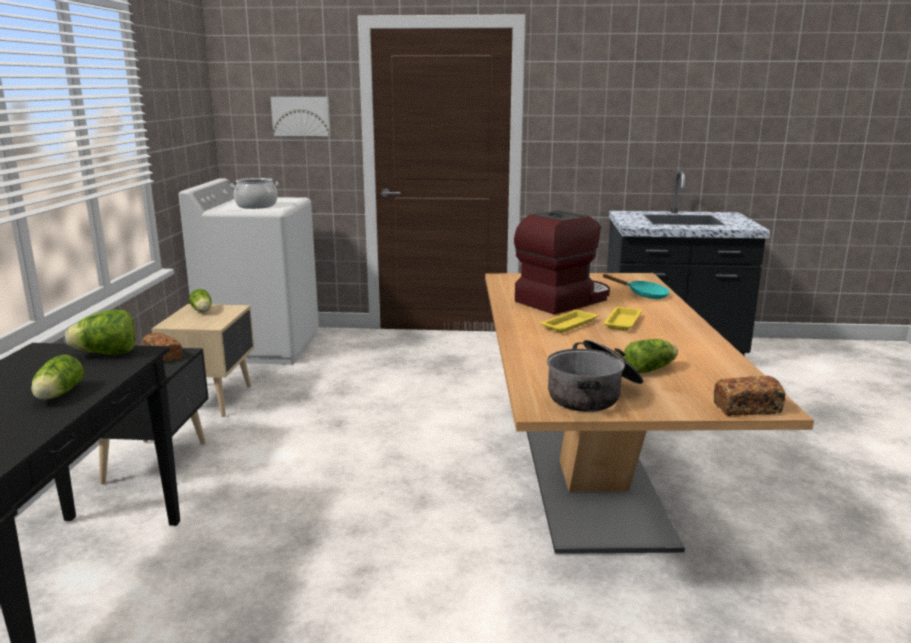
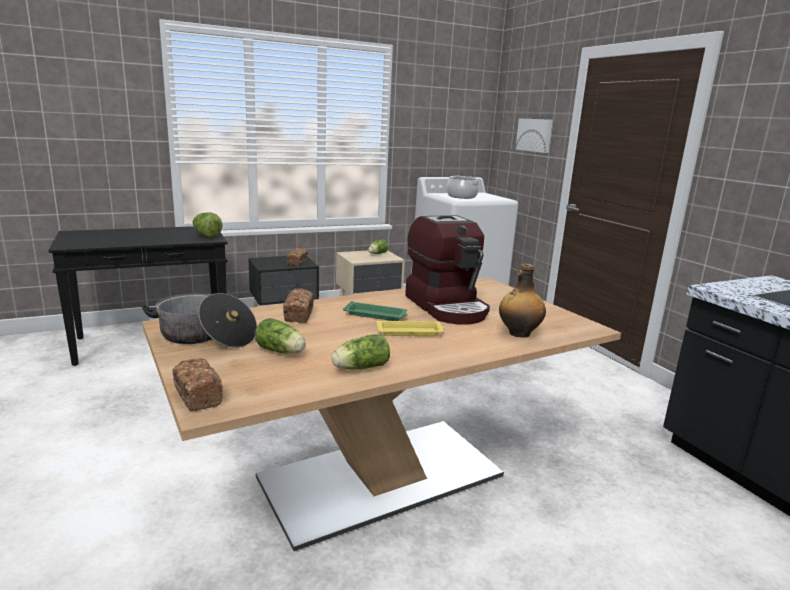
camera: 60 degrees right, 0 degrees up
lettuce [31,355,84,400] -> lettuce moved to [331,334,390,370]
coffee machine [514,211,610,314] -> coffee machine turned 45 degrees clockwise [405,215,490,325]
yellow tray [540,310,598,333] -> green tray [343,301,408,321]
turquoise frying pan [602,274,670,299] -> bottle [499,264,546,338]
none -> bread [283,288,314,323]

